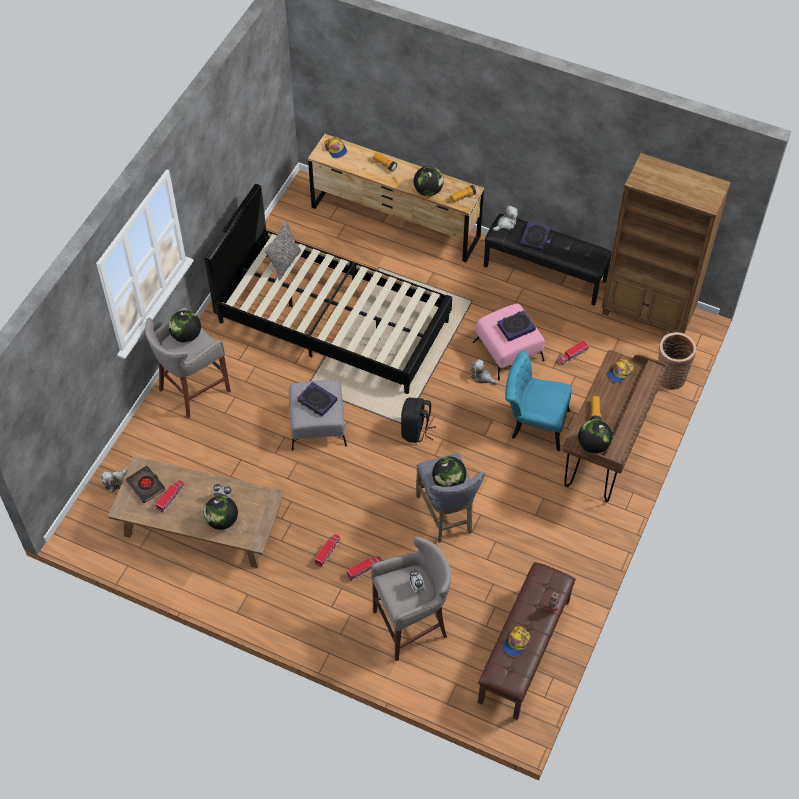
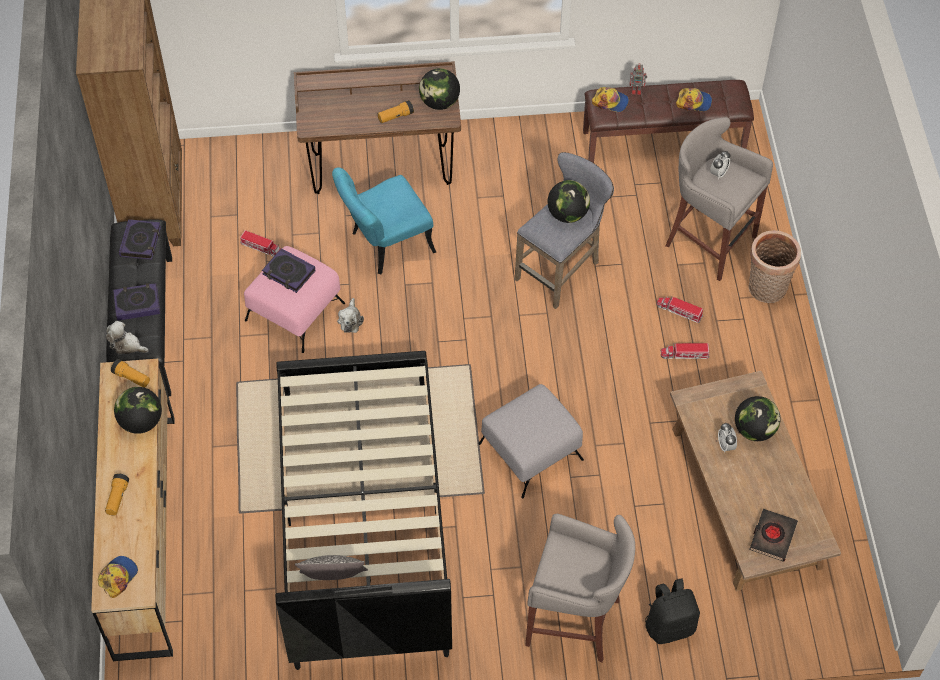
camera: 120 degrees left, 0 degrees up
plush toy [101,467,129,492] -> none
toy truck [156,480,184,513] -> none
globe [168,310,201,343] -> none
book [297,382,337,417] -> book moved to [119,219,161,260]
black backpack [401,398,436,443] -> black backpack moved to [645,578,700,644]
turquoise chair [505,350,572,451] -> turquoise chair turned 75 degrees clockwise [332,167,436,274]
cap [607,359,633,383] -> cap moved to [592,87,629,112]
basket [658,332,696,390] -> basket moved to [749,230,801,303]

